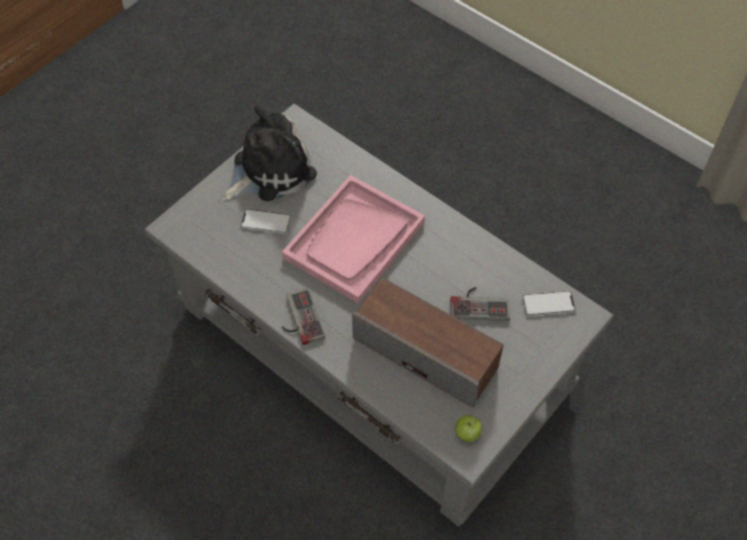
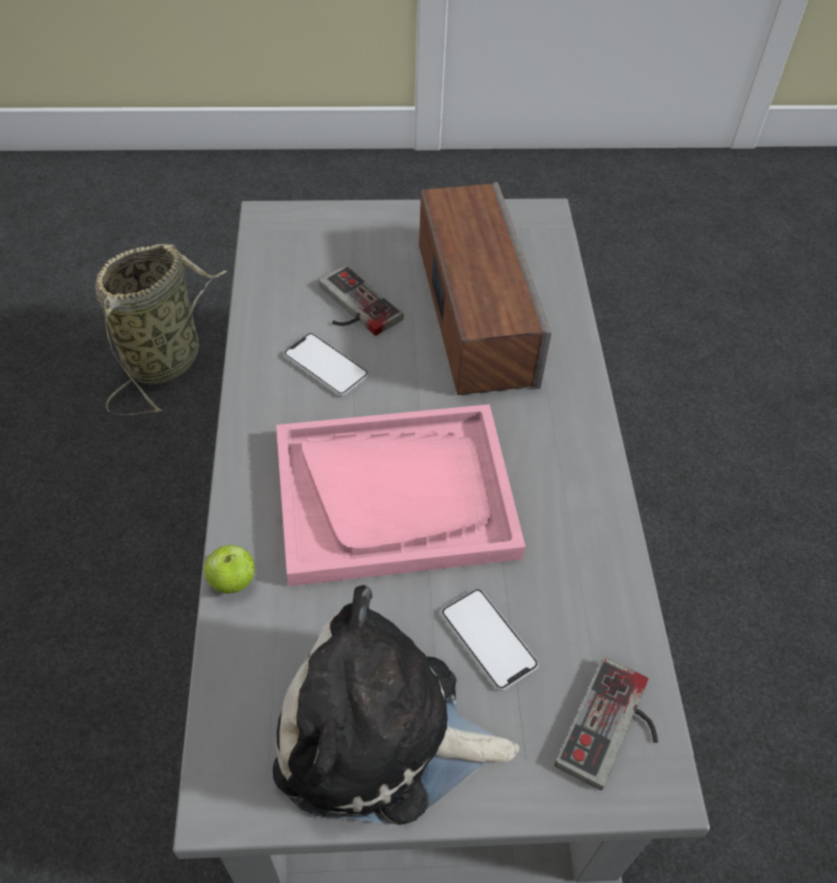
camera: 135 degrees left, 5 degrees down
game controller [282,288,325,345] -> game controller moved to [555,657,658,790]
apple [455,415,482,442] -> apple moved to [204,545,255,594]
phone [522,290,576,316] -> phone moved to [284,333,369,396]
none -> basket [95,244,227,415]

